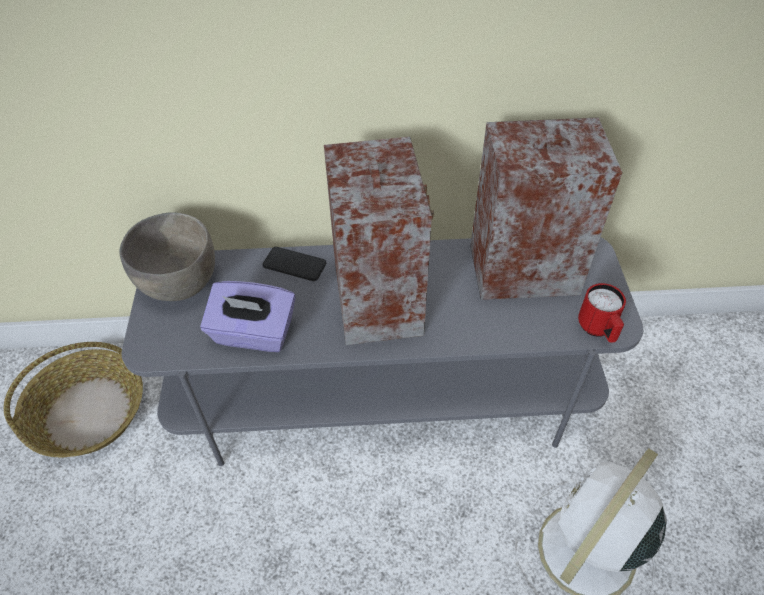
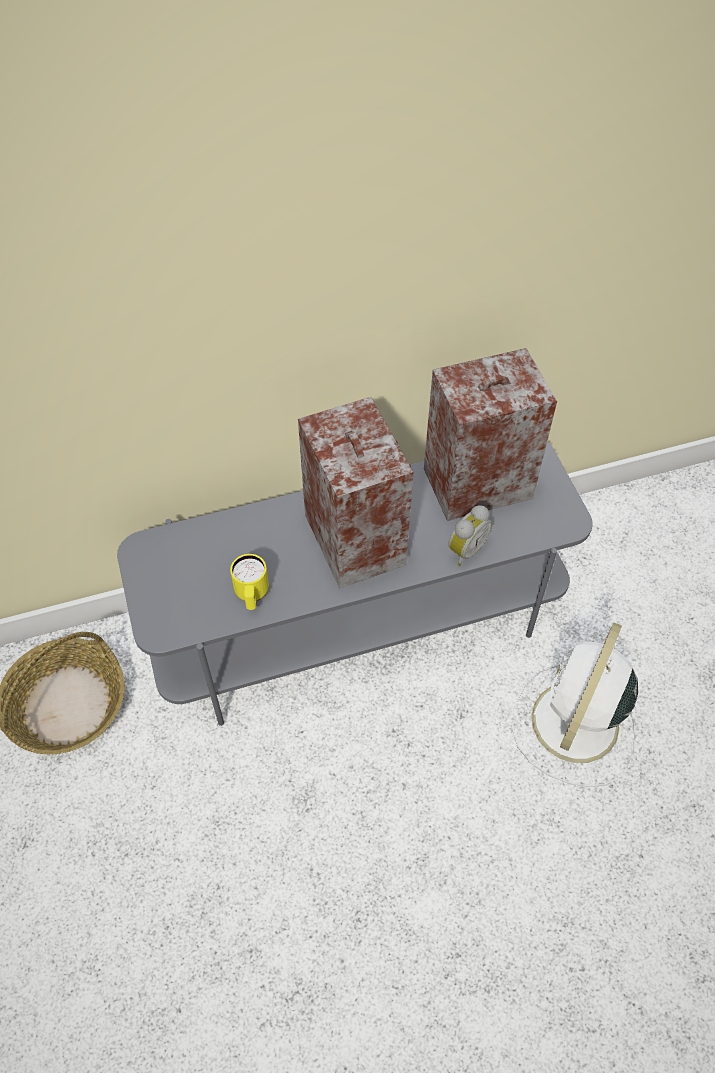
camera: 15 degrees left, 5 degrees up
grey bowl [119,212,215,301] -> none
purple tissue box [200,281,296,352] -> yellow mug [230,554,269,610]
phone [263,247,326,281] -> none
red mug [578,283,626,343] -> none
none -> alarm clock [448,505,492,566]

